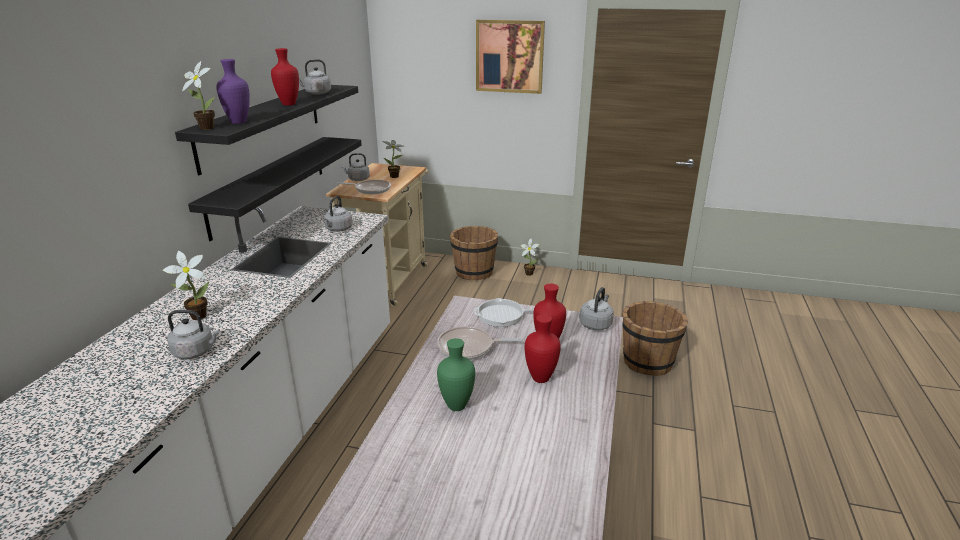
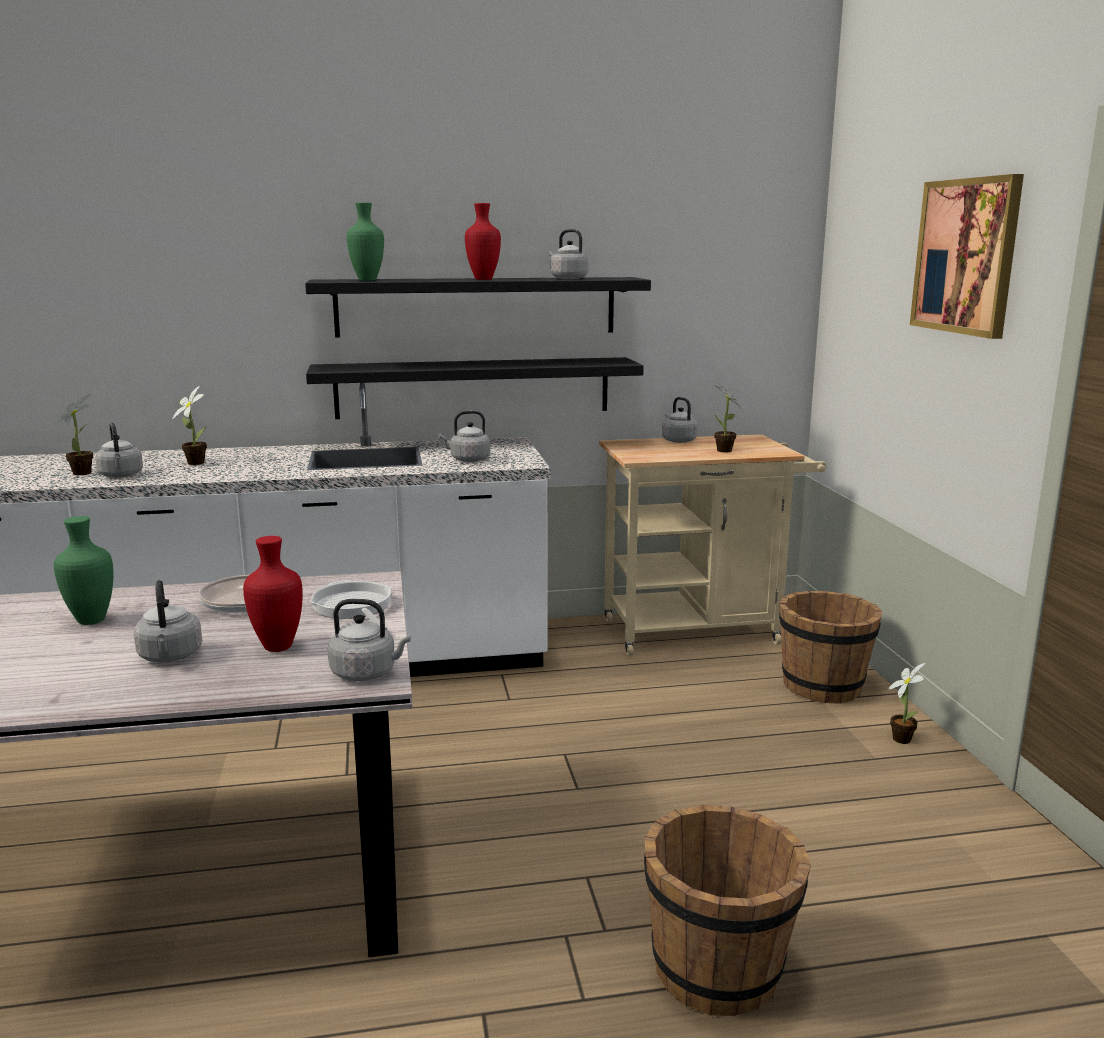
camera: 65 degrees right, 10 degrees down
potted plant [182,61,215,130] -> potted plant moved to [54,394,94,475]
purple vase [216,59,250,124] -> green vase [347,202,384,281]
frying pan [337,180,391,195] -> none
red vase [525,314,561,383] -> grey kettle [133,580,202,663]

